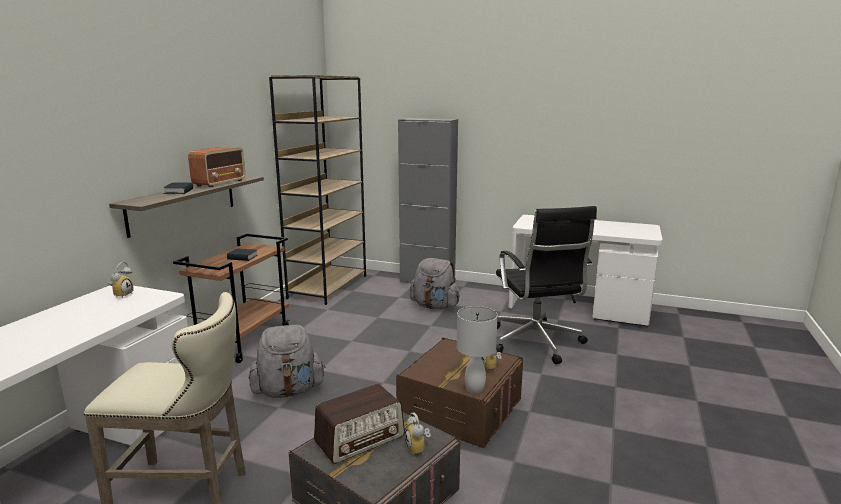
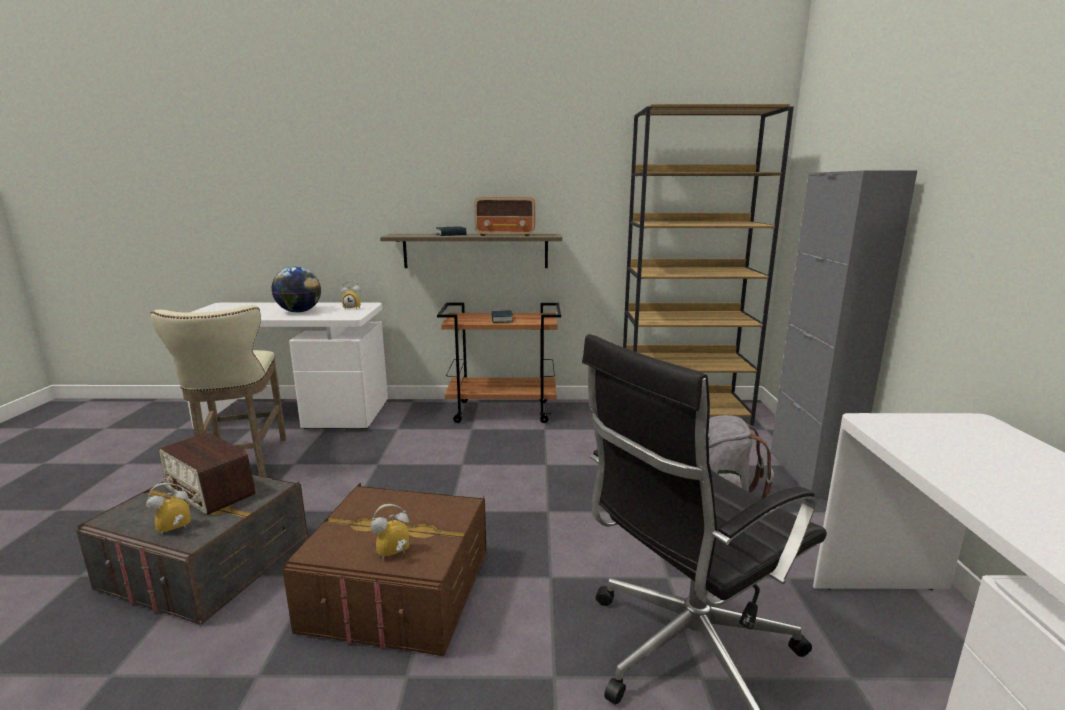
camera: 70 degrees right, 0 degrees up
grey backpack [249,325,326,398] -> none
white table lamp [457,306,498,394] -> none
none -> globe [272,267,321,313]

